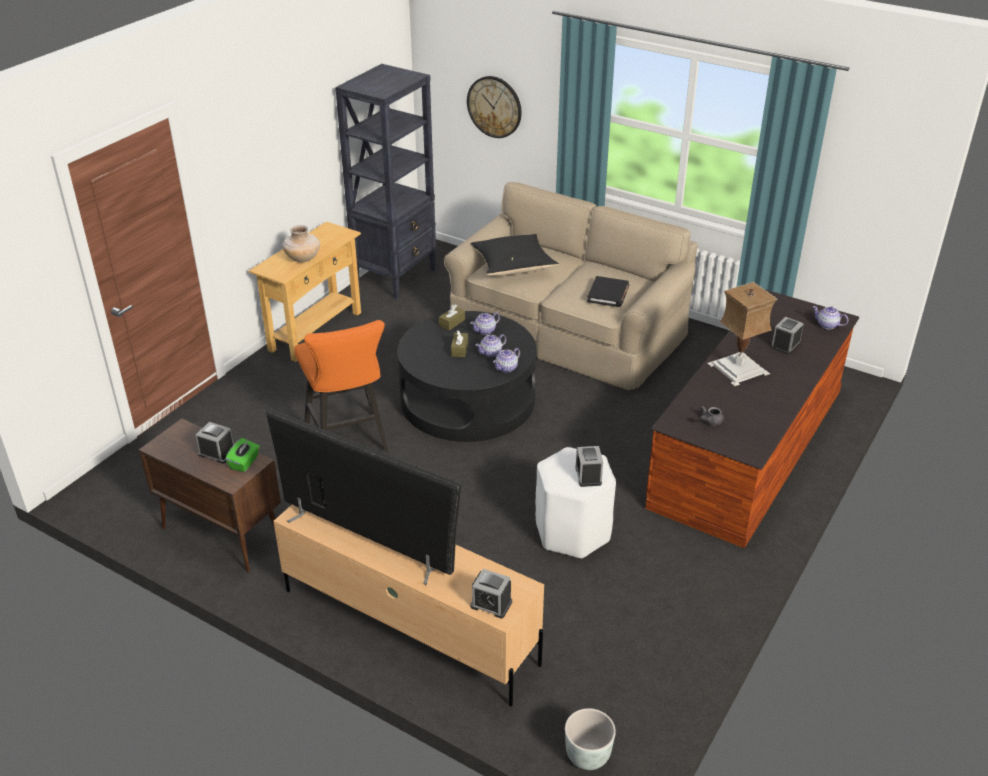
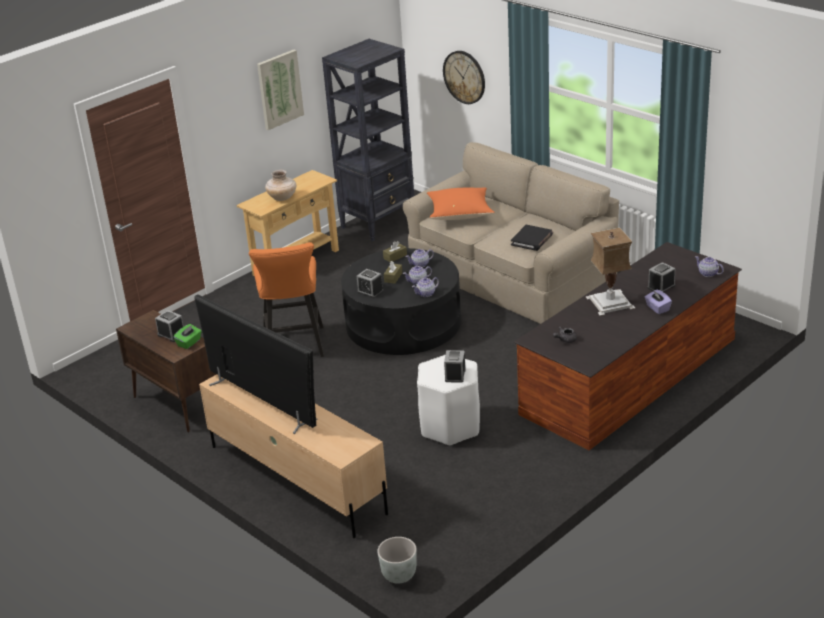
camera: 15 degrees right, 5 degrees down
alarm clock [470,569,512,619] -> alarm clock moved to [357,269,384,298]
black pillow [471,234,559,276] -> orange pillow [427,187,495,220]
none -> picture [257,50,304,130]
none -> purple tissue box [645,289,672,314]

